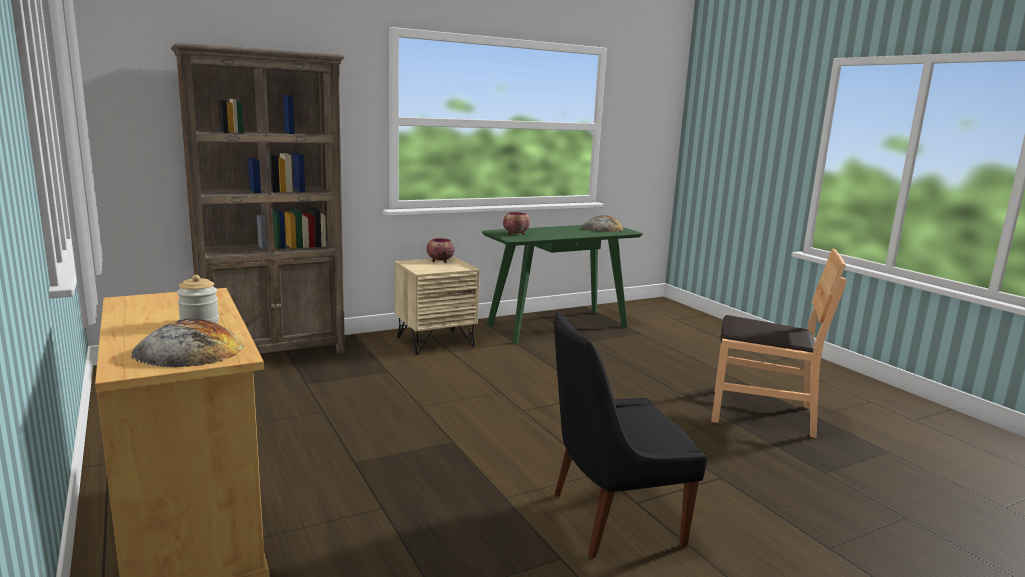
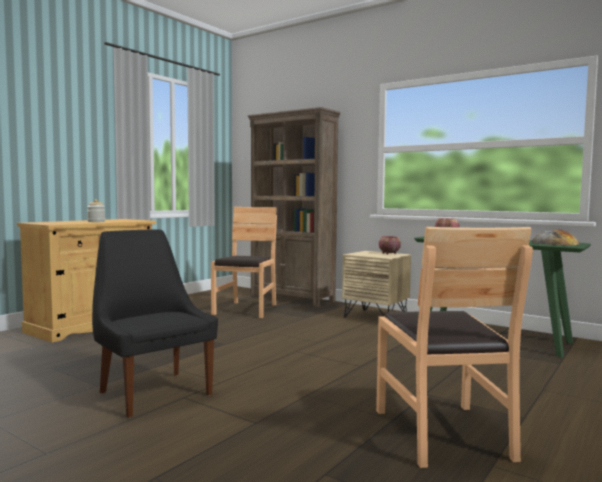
camera: 65 degrees right, 10 degrees down
bread [131,319,244,367] -> none
none -> brown chair [211,207,277,318]

